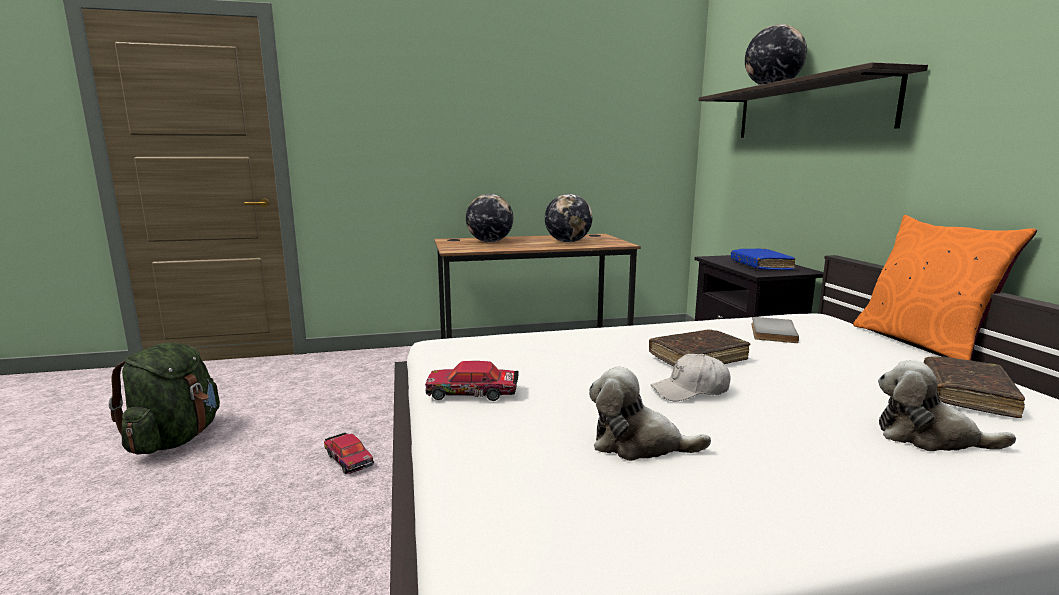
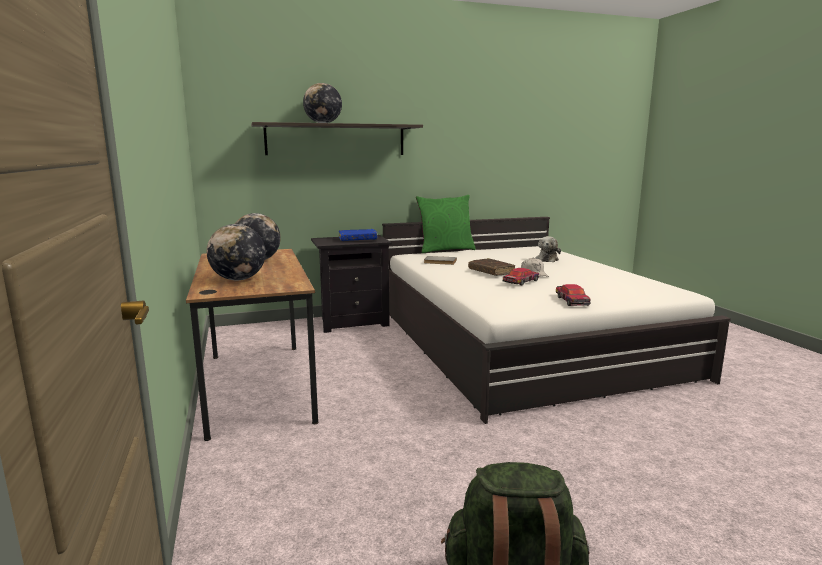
camera: 95 degrees left, 0 degrees up
toy car [324,433,374,474] -> toy car moved to [503,268,539,285]
plush toy [589,366,711,461] -> none
orange pillow [853,215,1037,361] -> green pillow [416,195,476,253]
brown book [924,357,1025,418] -> none

